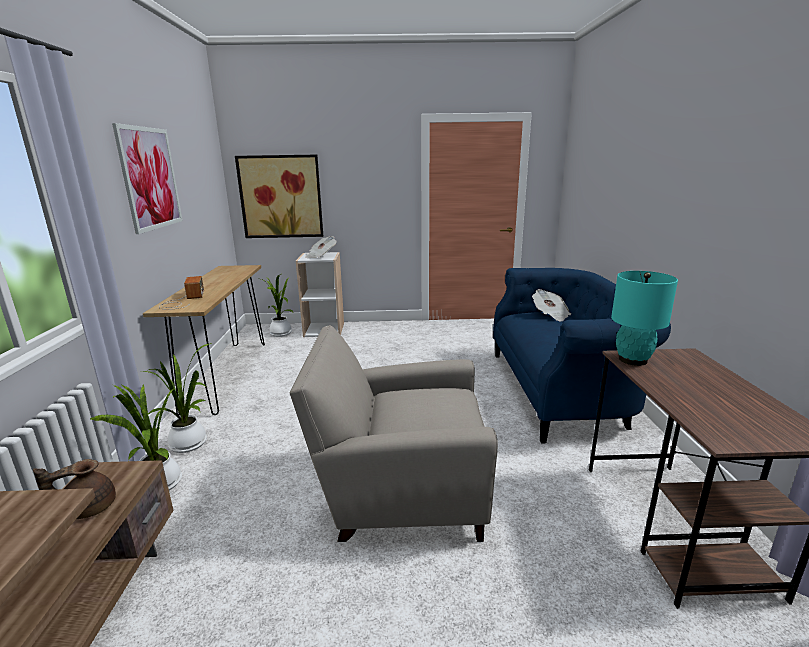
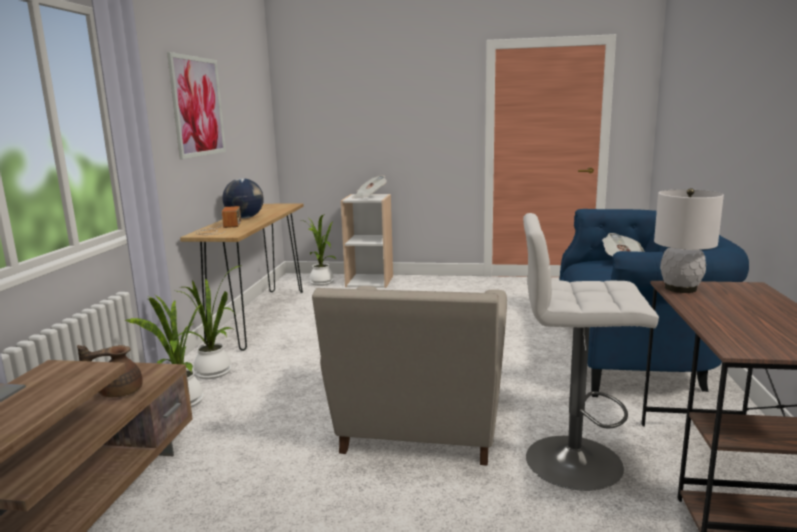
camera: 10 degrees right, 5 degrees down
picture [235,155,323,238] -> none
beige armchair [290,325,498,542] -> beige armchair turned 90 degrees counterclockwise [312,286,507,466]
turquoise table lamp [611,271,678,366] -> white table lamp [654,188,724,293]
none -> globe [222,178,264,219]
none -> white stool [523,213,659,491]

